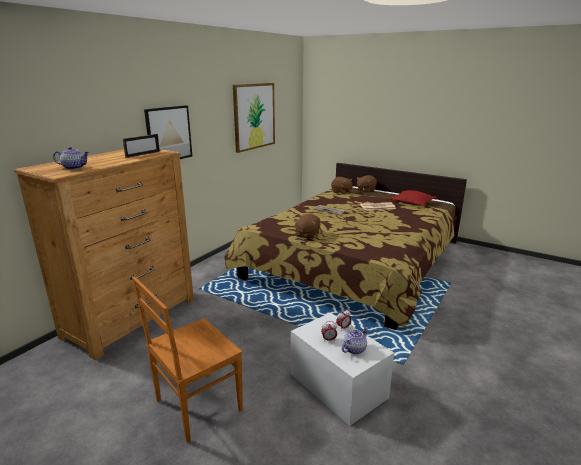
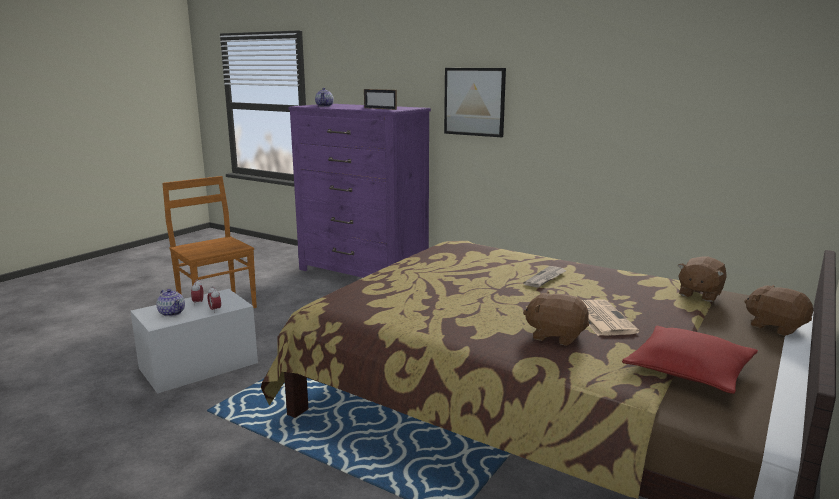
camera: 90 degrees right, 5 degrees down
brown dresser [14,149,194,360] -> purple dresser [288,104,431,278]
picture [233,83,275,153] -> none
brown plush toy [294,214,320,239] -> brown plush toy moved to [523,291,589,346]

